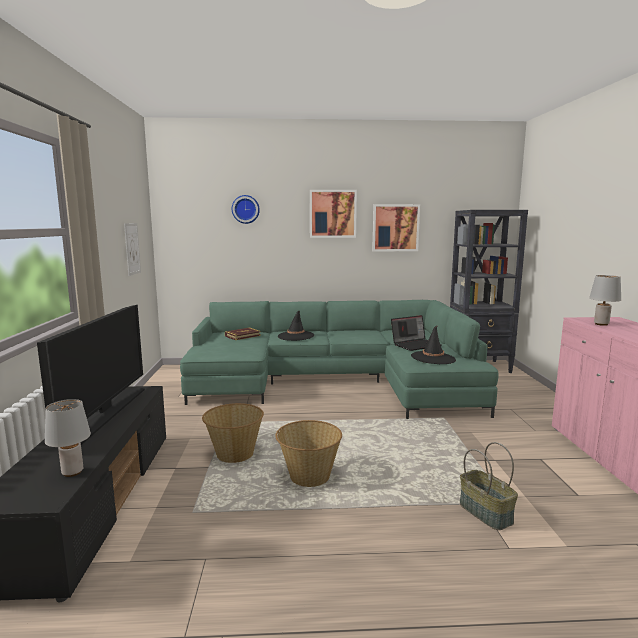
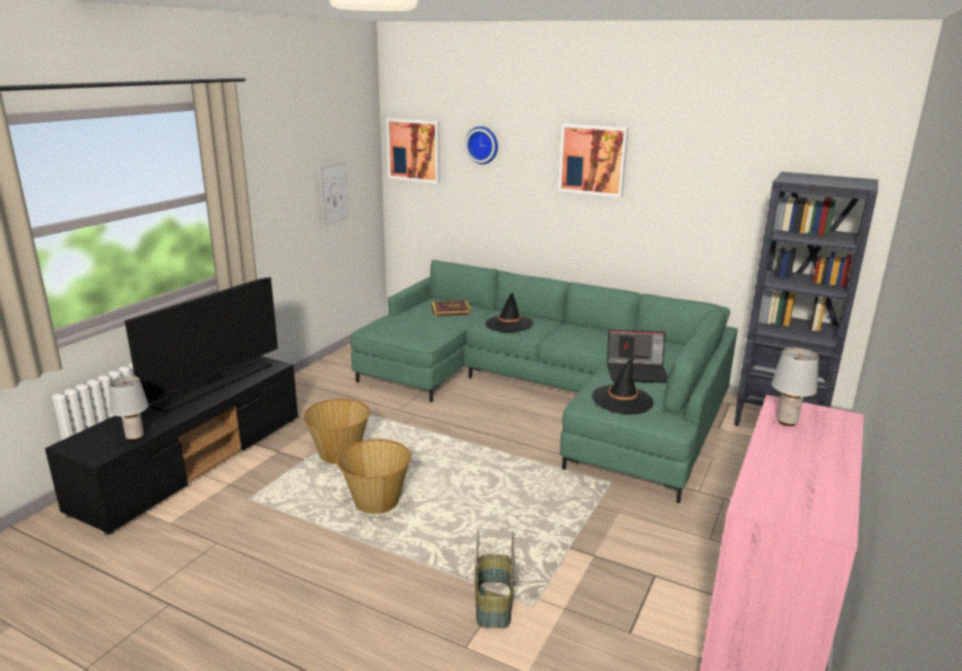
camera: 30 degrees right, 10 degrees up
picture [372,204,420,251] -> picture moved to [386,118,440,184]

